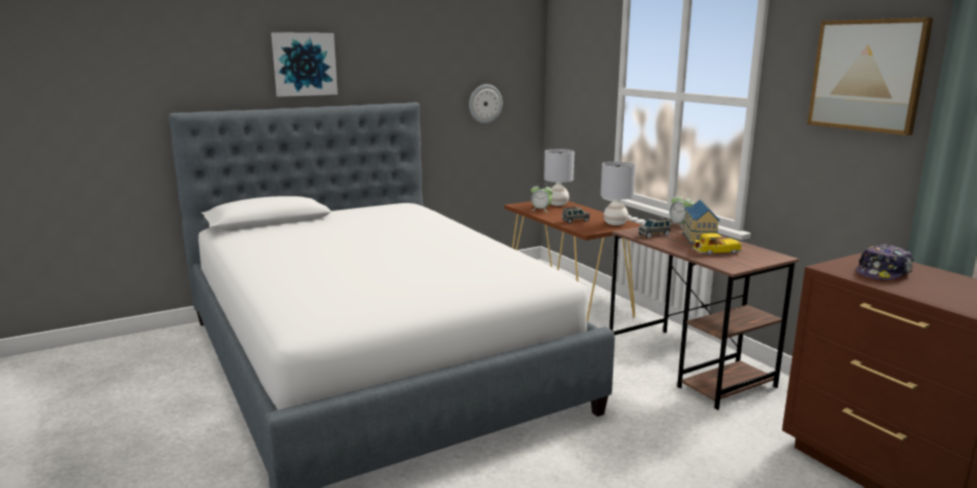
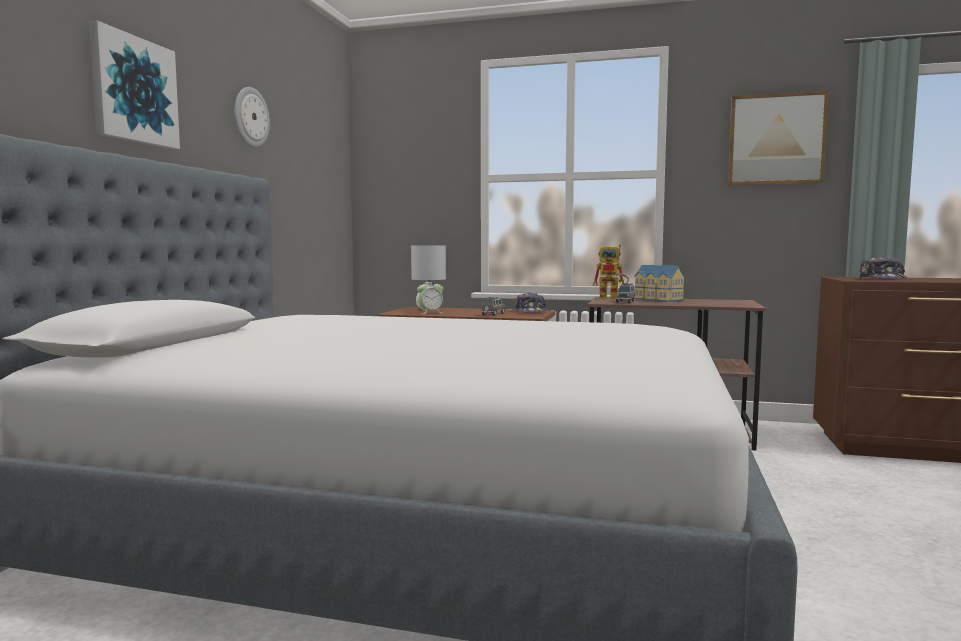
camera: 45 degrees left, 10 degrees down
wall clock [469,84,502,123] -> wall clock moved to [235,87,270,148]
grey table lamp [601,162,636,226] -> cap [515,292,547,313]
alarm clock [669,193,694,229] -> toy robot [593,244,629,298]
toy car [693,233,742,255] -> none

